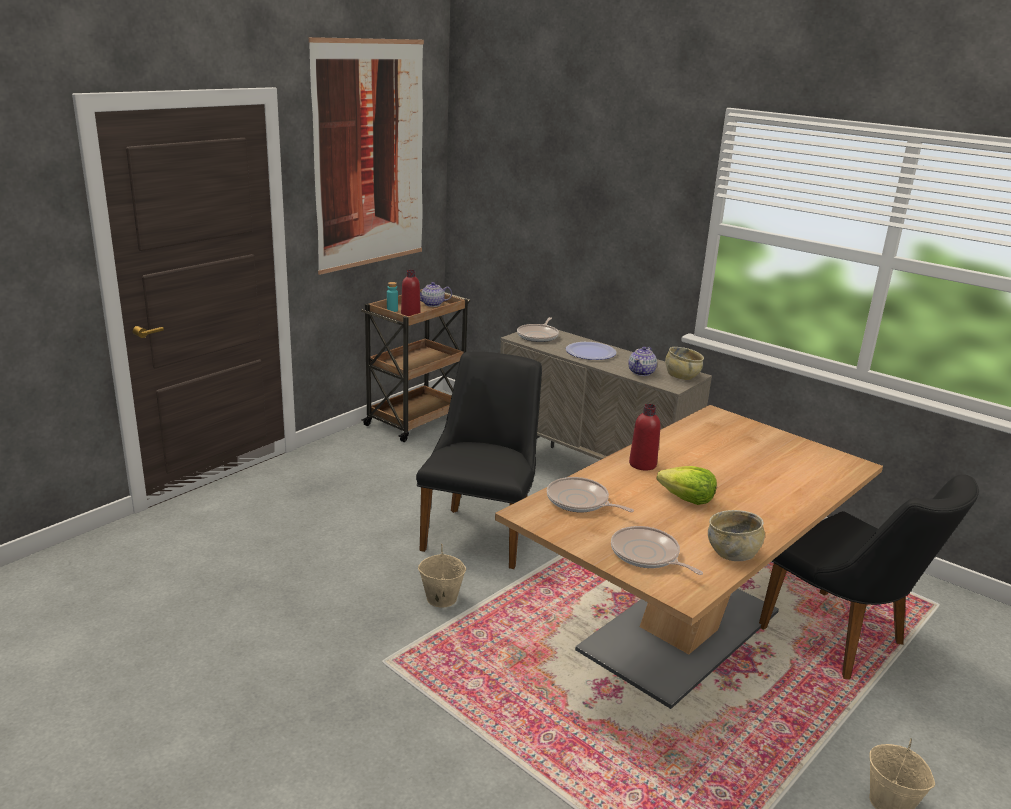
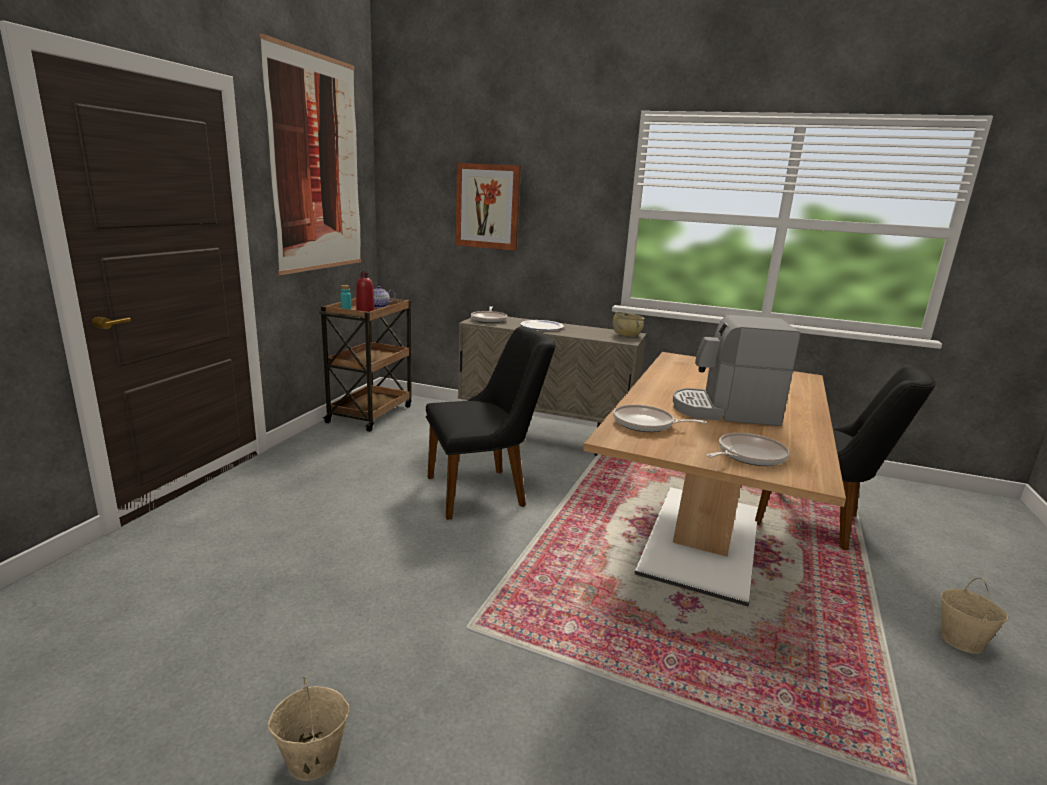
camera: 20 degrees left, 5 degrees down
black chair [416,352,542,569] -> black chair turned 75 degrees clockwise [426,327,556,520]
beige bucket [418,544,466,608] -> beige bucket moved to [268,677,349,781]
frying pan [611,526,703,575] -> frying pan turned 120 degrees clockwise [706,433,790,466]
teapot [628,347,657,376] -> none
red bottle [629,404,661,471] -> none
lettuce [657,466,717,505] -> coffee machine [673,315,800,426]
beige bowl [708,510,765,561] -> none
none -> picture [456,163,521,251]

